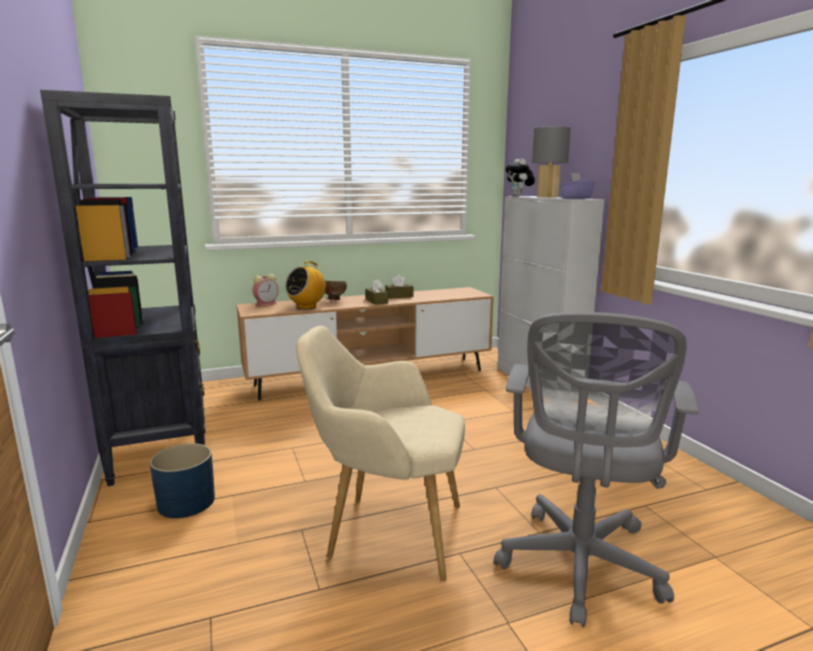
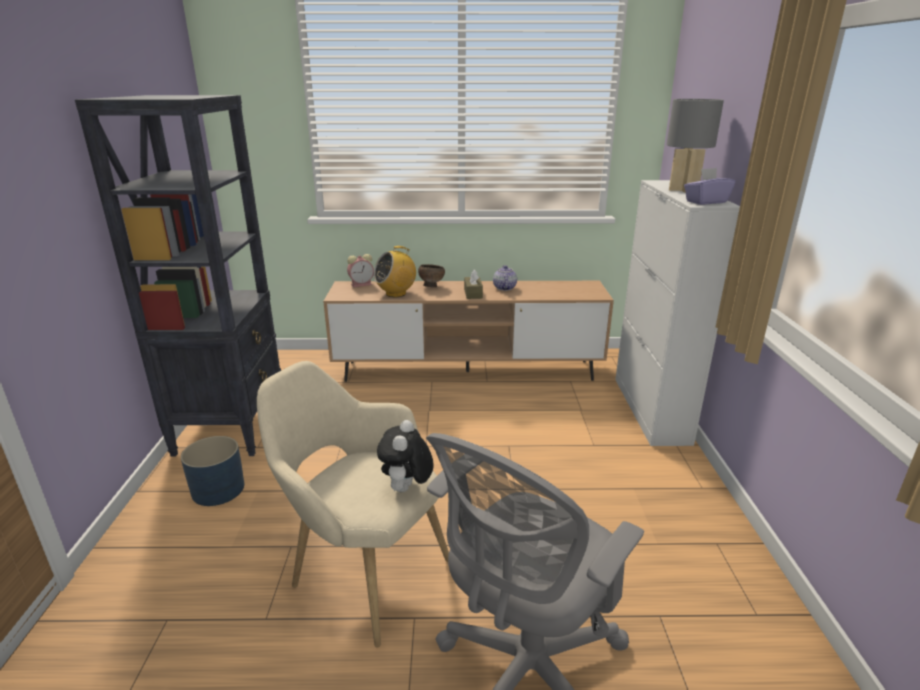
camera: 20 degrees right, 10 degrees up
brown tissue box [385,275,413,299] -> teapot [493,265,517,291]
plush toy [505,159,535,196] -> plush toy moved to [377,420,434,492]

